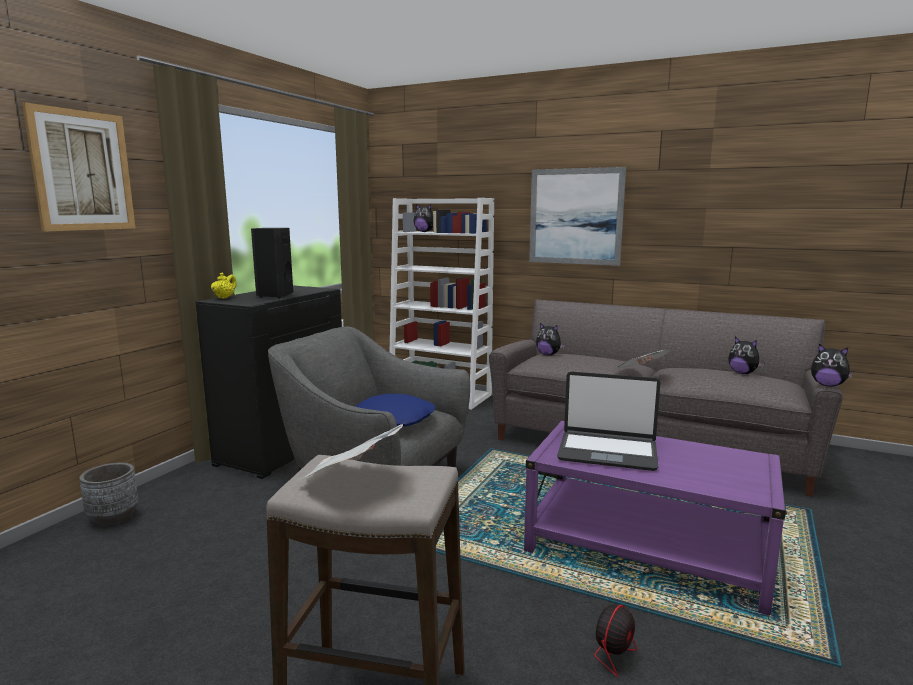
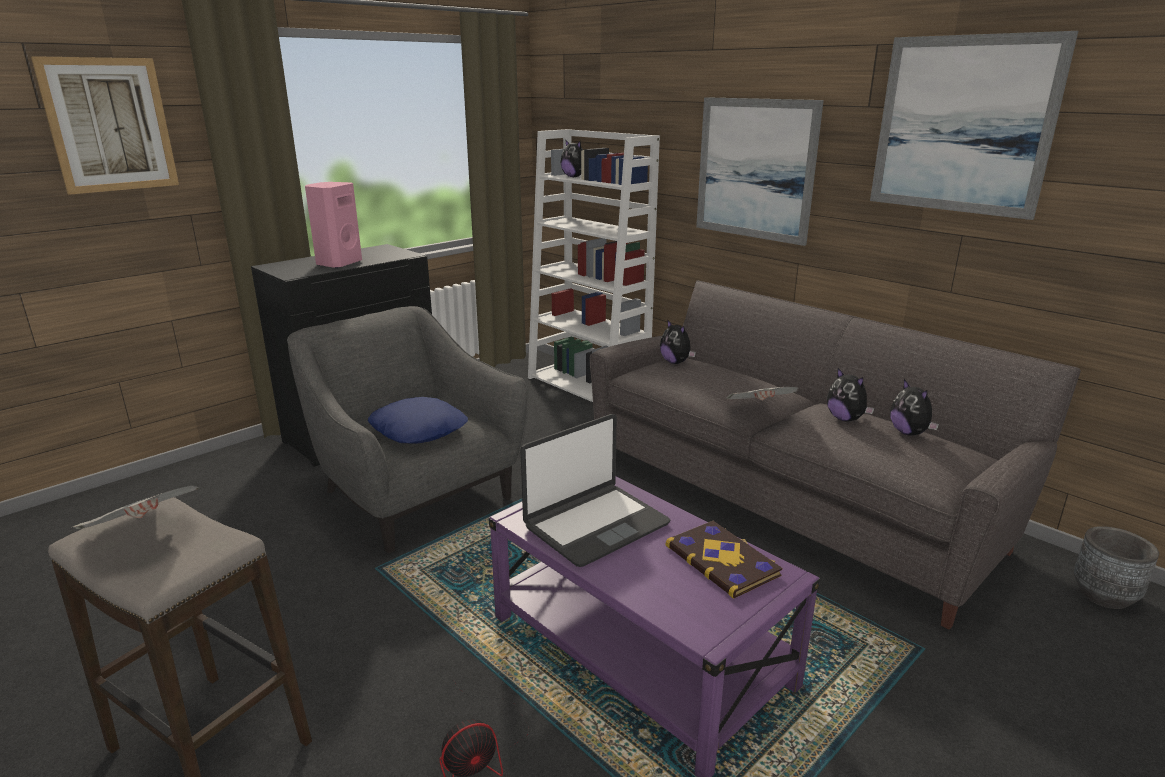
camera: 20 degrees right, 10 degrees up
grey planter [79,462,138,526] -> grey planter moved to [1073,526,1159,609]
yellow teapot [211,273,236,299] -> none
black speaker [251,228,293,298] -> pink speaker [305,182,362,268]
laptop [557,371,661,471] -> laptop turned 75 degrees counterclockwise [520,414,670,567]
plush toy [811,344,854,387] -> plush toy moved to [827,368,874,422]
none -> book [666,521,782,598]
none -> picture [870,31,1078,220]

